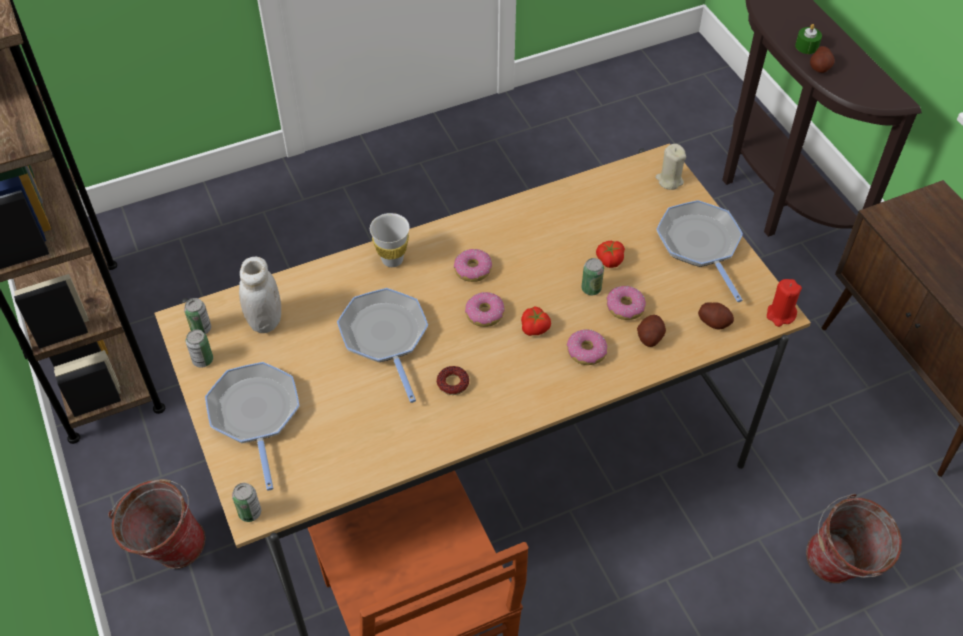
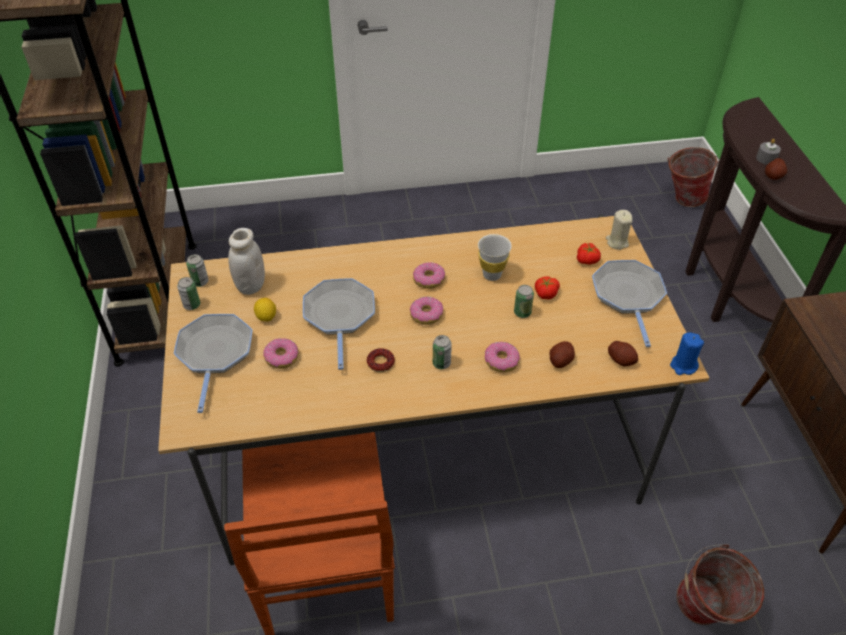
camera: 15 degrees right, 5 degrees down
bucket [108,479,205,569] -> bucket moved to [668,147,719,207]
can [232,483,261,522] -> can moved to [433,335,452,369]
white cup [370,213,410,267] -> white cup moved to [478,234,512,281]
tomato [521,306,551,336] -> tomato moved to [577,243,601,264]
donut [606,286,646,320] -> donut moved to [263,338,299,369]
red candle [767,279,802,327] -> blue candle [670,332,704,375]
green candle [795,24,822,54] -> grey candle [756,139,781,165]
none -> lemon [254,298,276,322]

